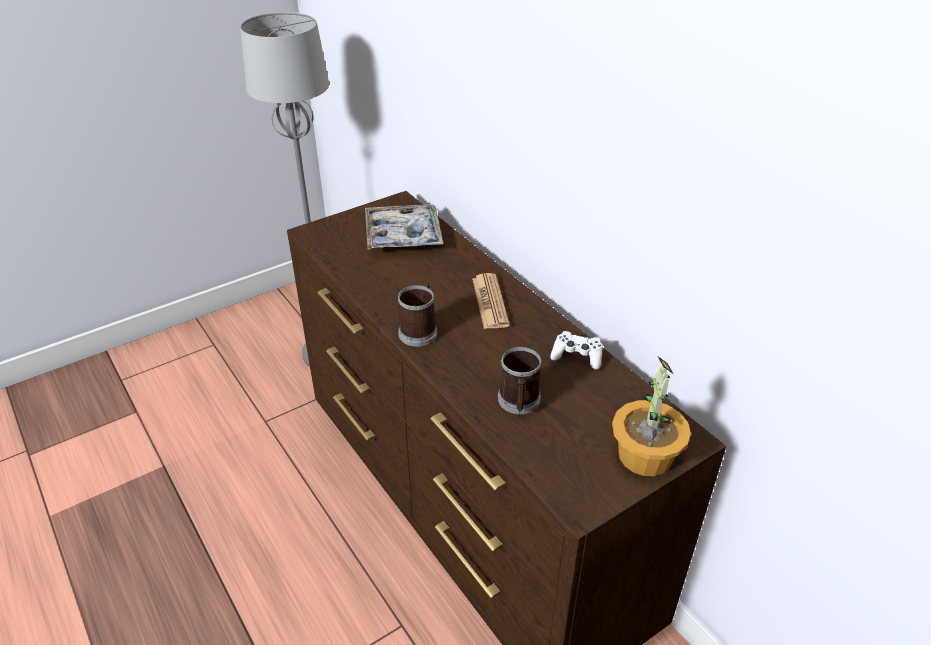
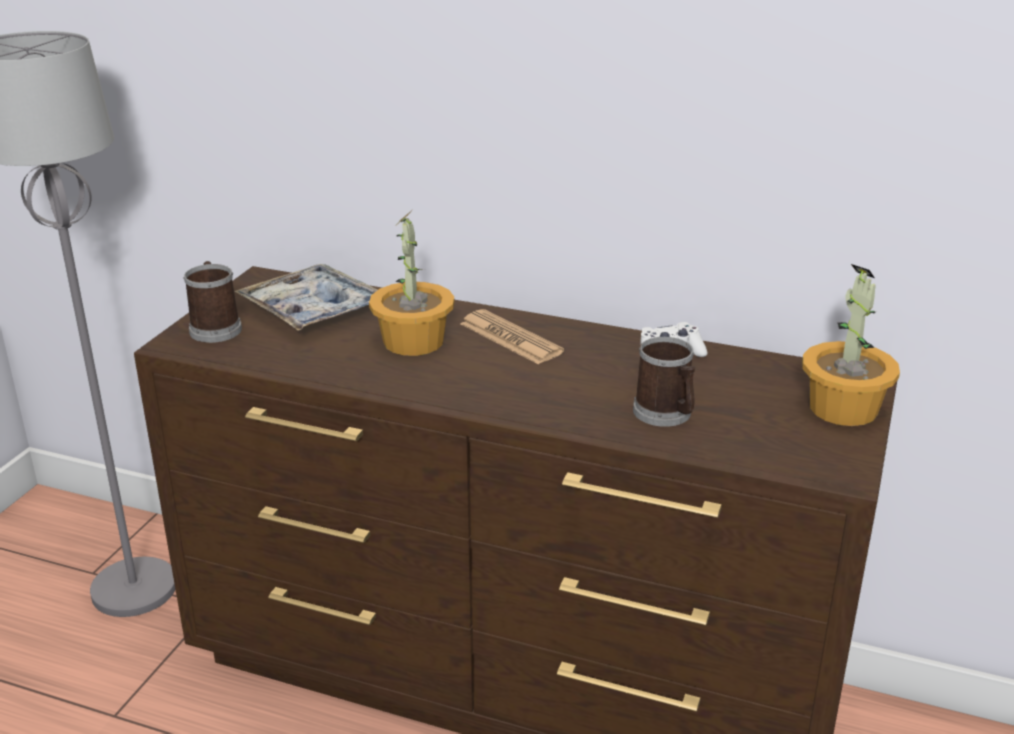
camera: 35 degrees left, 10 degrees down
mug [398,282,437,347] -> mug moved to [184,261,242,343]
none -> potted plant [369,211,454,356]

